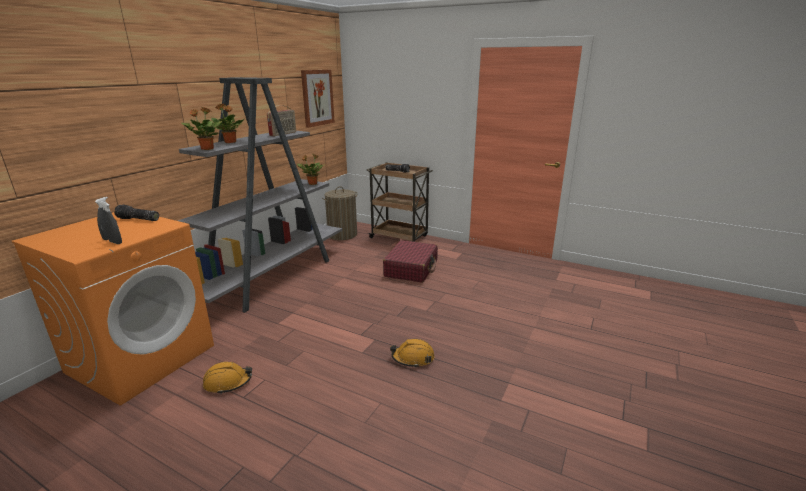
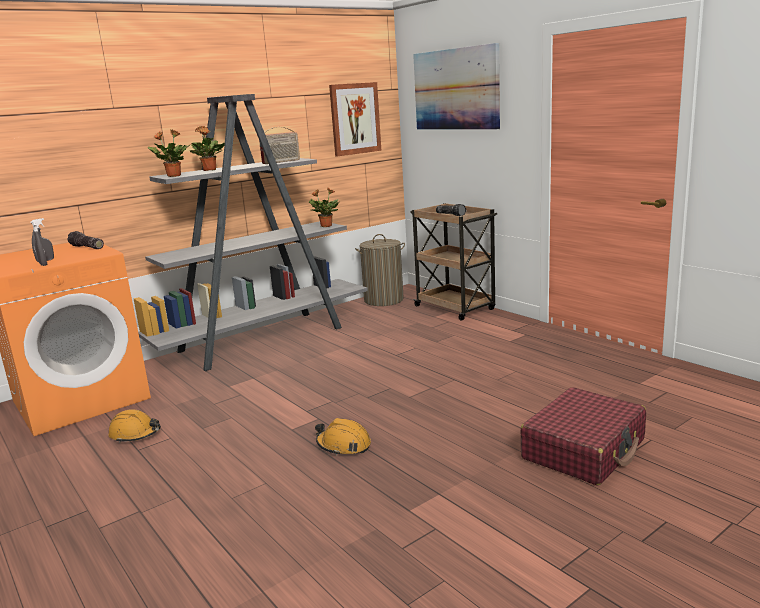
camera: 25 degrees right, 5 degrees down
red suitcase [383,240,438,283] -> red suitcase moved to [520,387,646,485]
none -> picture [413,43,500,129]

